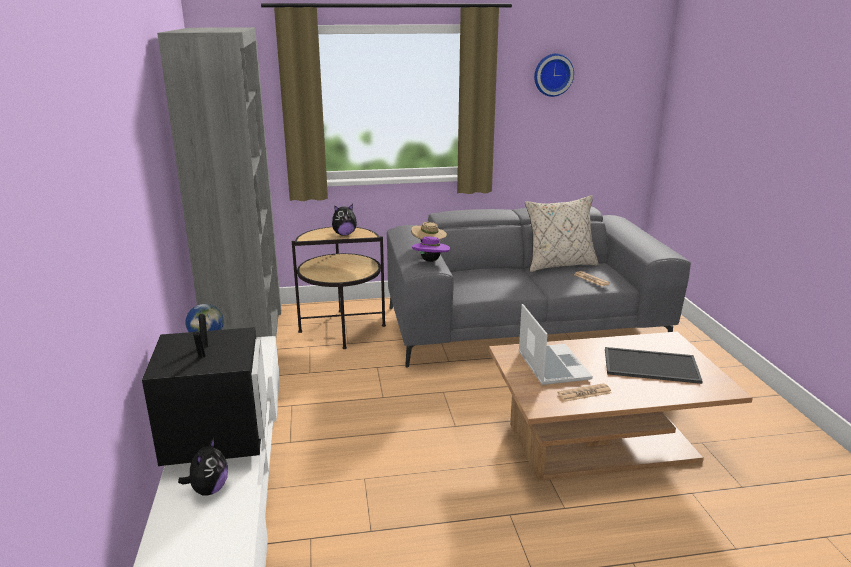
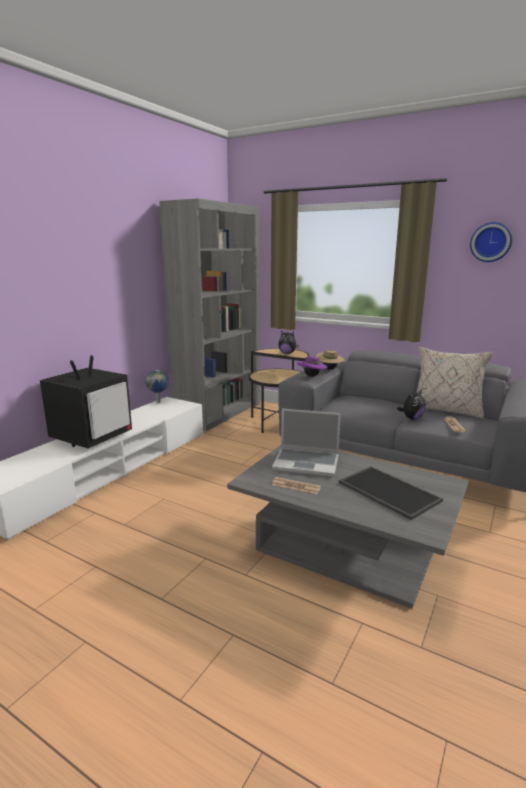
camera: 40 degrees right, 5 degrees down
plush toy [178,438,228,496] -> plush toy moved to [397,390,425,420]
brown coffee table [489,332,753,481] -> grey coffee table [227,445,468,609]
laptop [518,304,593,385] -> laptop turned 75 degrees clockwise [272,409,341,477]

